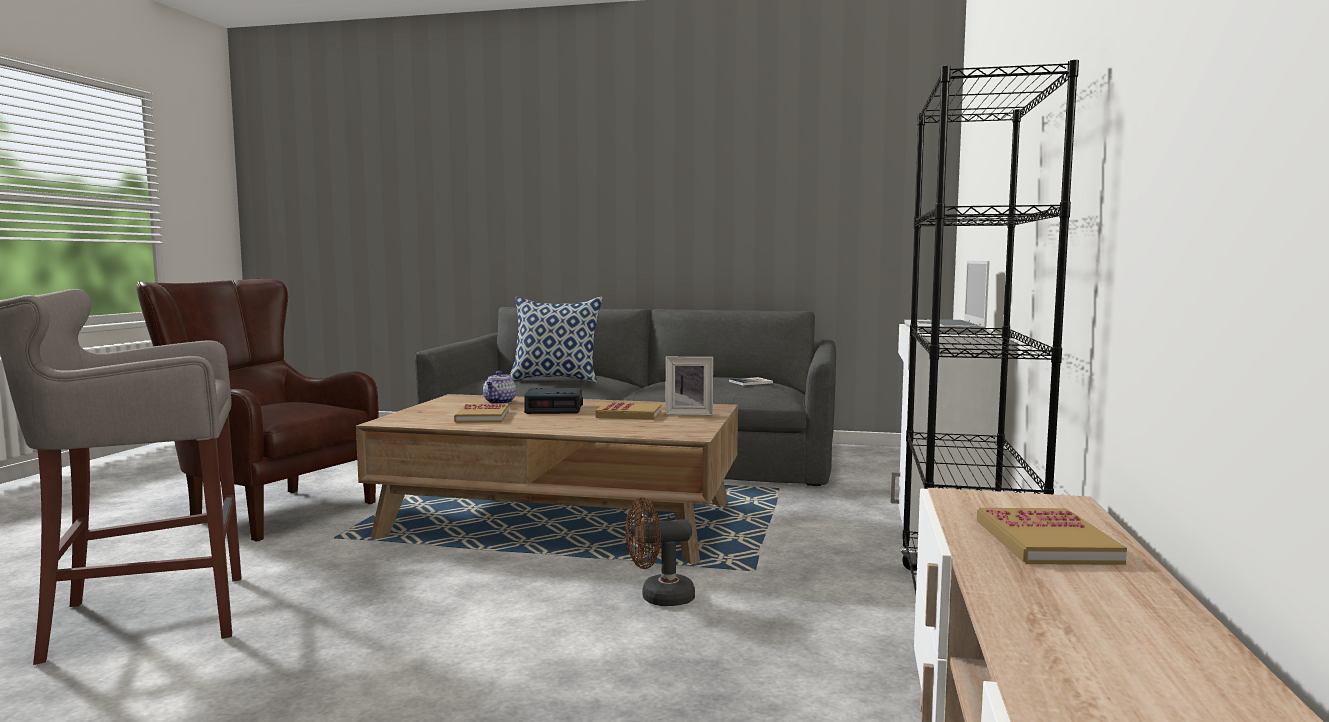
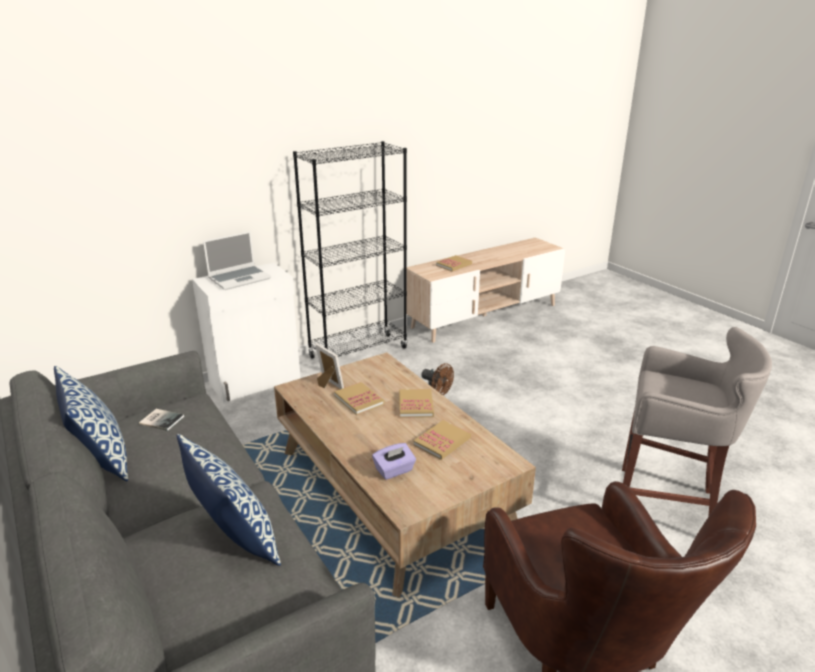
camera: 135 degrees left, 20 degrees up
teapot [483,371,516,404] -> purple tissue box [372,443,416,480]
alarm clock [524,388,583,414] -> none
none -> pillow [54,366,128,481]
none -> book [399,389,434,418]

